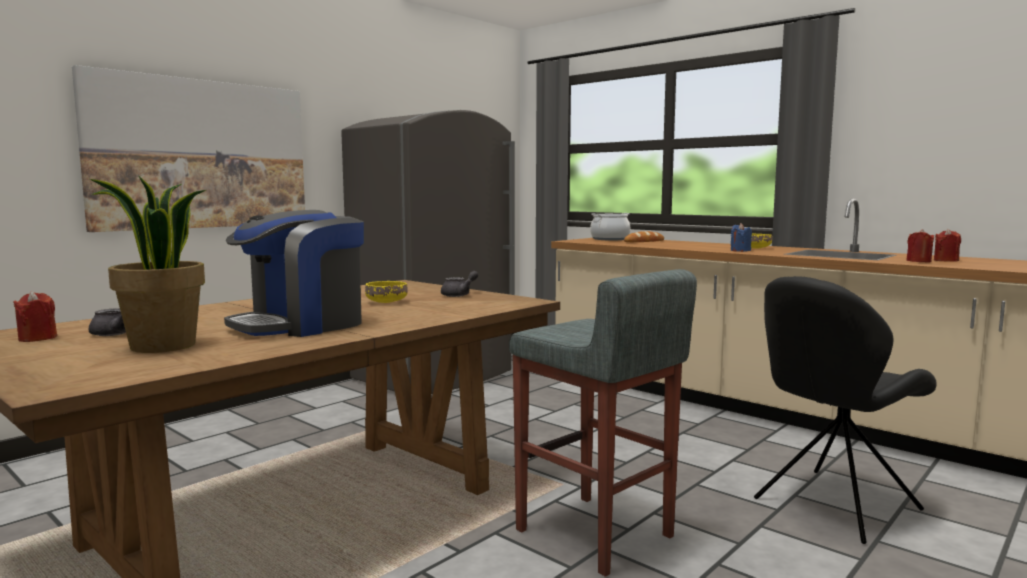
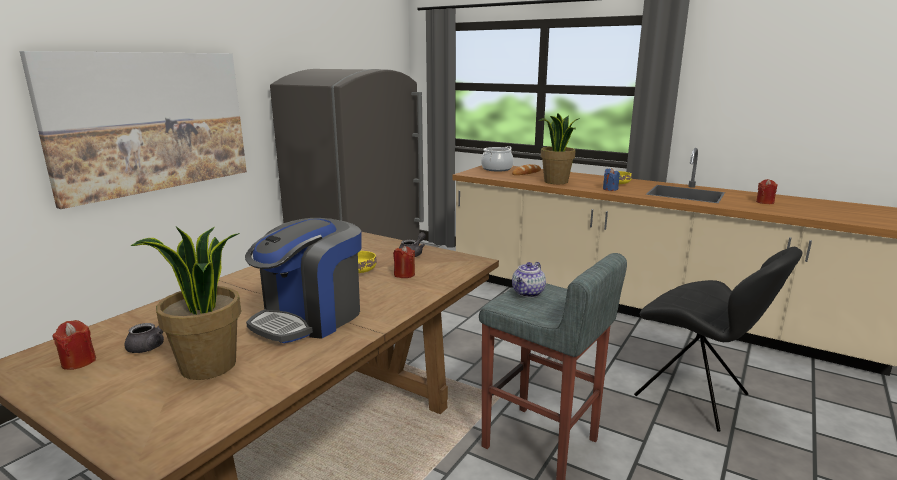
camera: 10 degrees left, 10 degrees up
black chair [754,276,937,544] -> black chair turned 90 degrees counterclockwise [634,247,803,432]
red candle [906,229,934,263] -> red candle moved to [393,246,415,278]
none -> teapot [512,262,546,297]
none -> potted plant [539,113,580,184]

